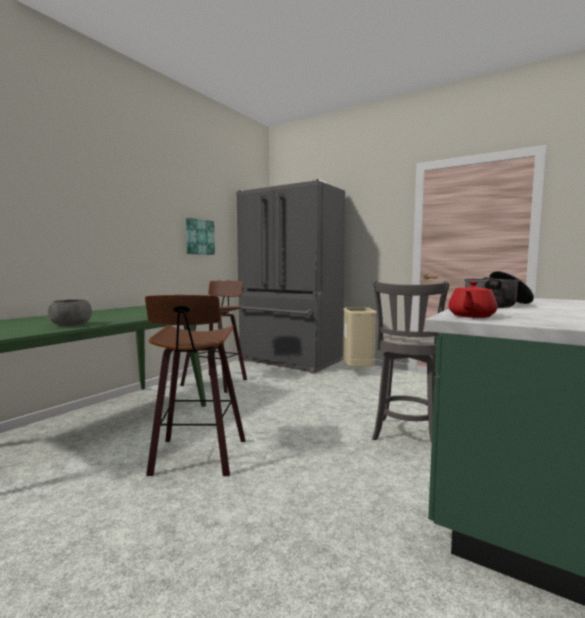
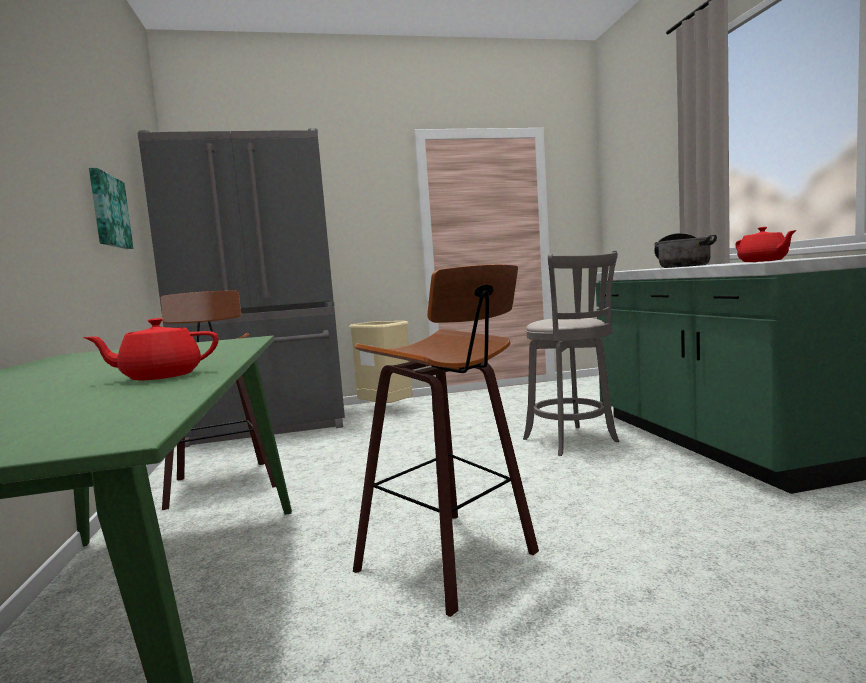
camera: 45 degrees left, 0 degrees up
grey bowl [48,299,92,326] -> red teapot [83,318,219,380]

